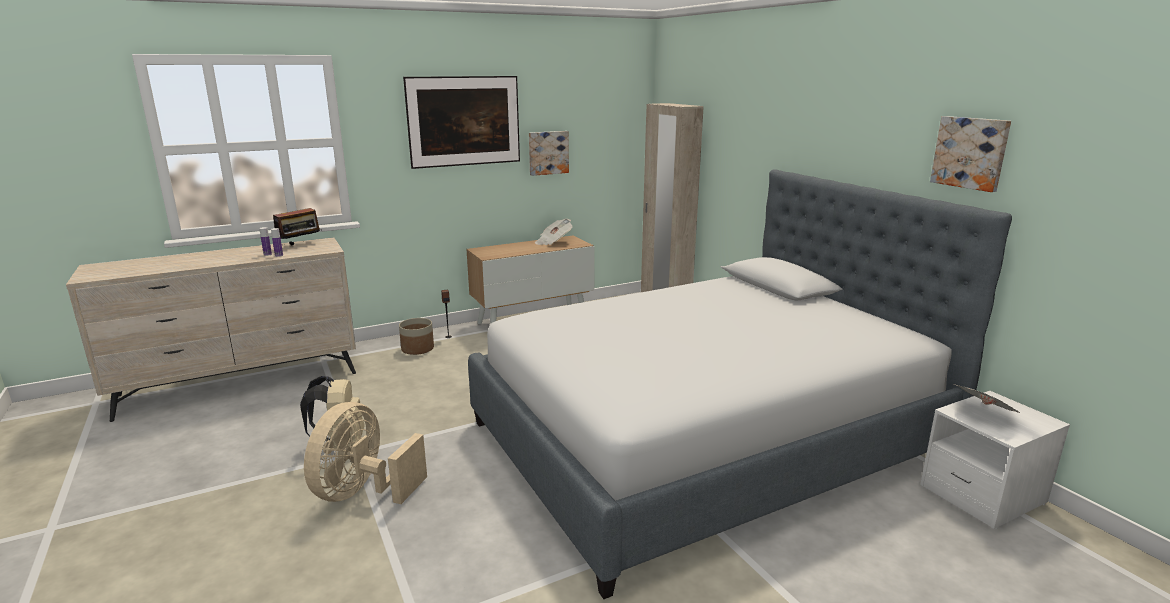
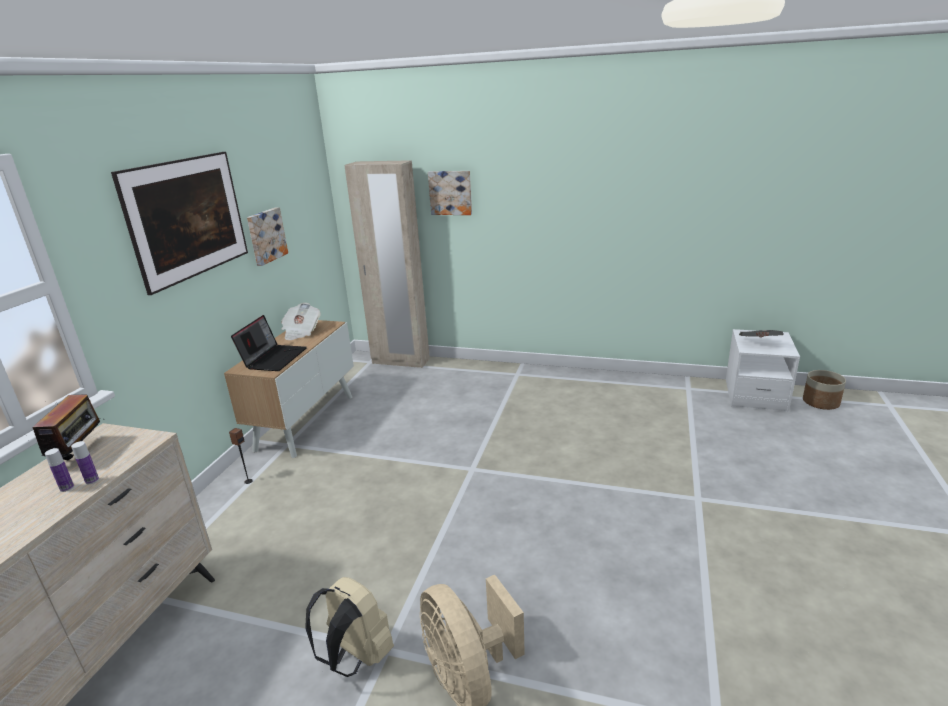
camera: 45 degrees left, 5 degrees up
planter [399,318,434,355] -> planter moved to [803,370,846,410]
bed [468,169,1012,599] -> none
picture [930,116,1011,192] -> picture moved to [428,171,472,215]
none -> laptop [231,315,307,371]

